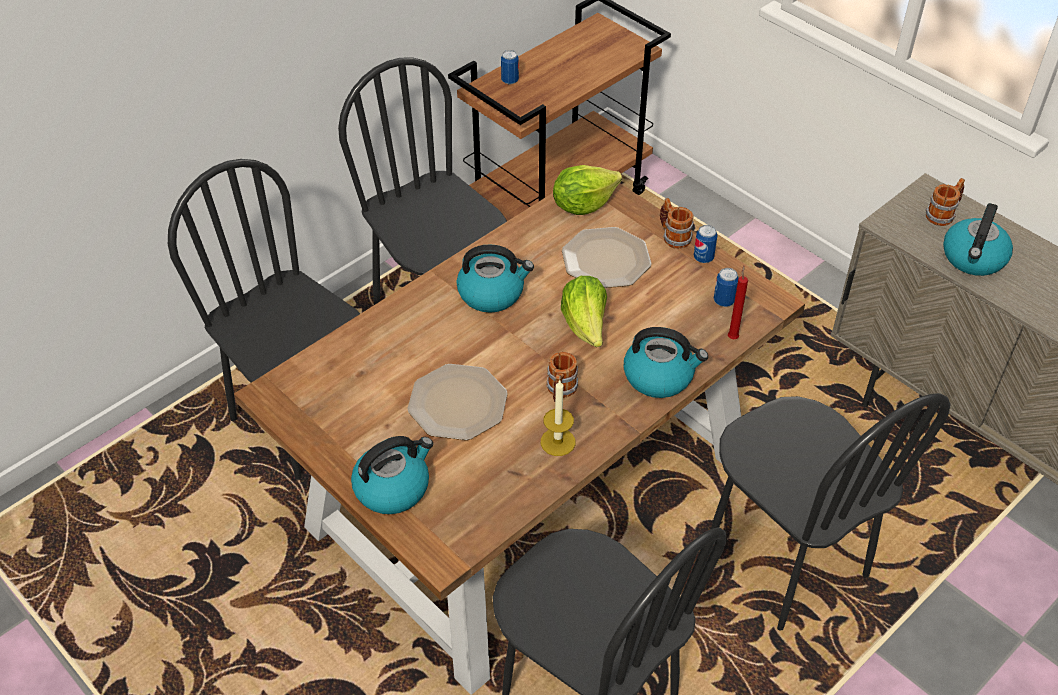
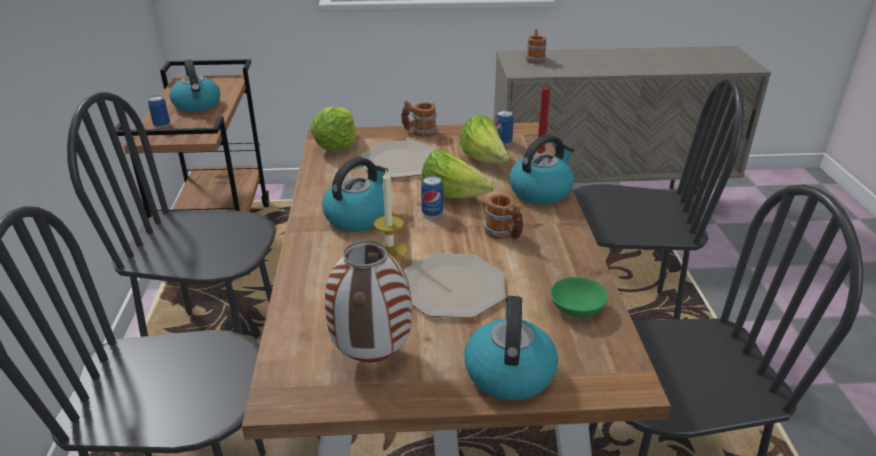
camera: 50 degrees left, 15 degrees down
candle [541,379,575,456] -> candle moved to [374,169,407,260]
can [694,225,717,263] -> can moved to [421,176,443,217]
kettle [943,203,1013,276] -> kettle moved to [170,59,220,112]
none -> vase [325,240,412,363]
none -> lettuce [459,115,510,163]
none -> green bowl [551,277,608,317]

